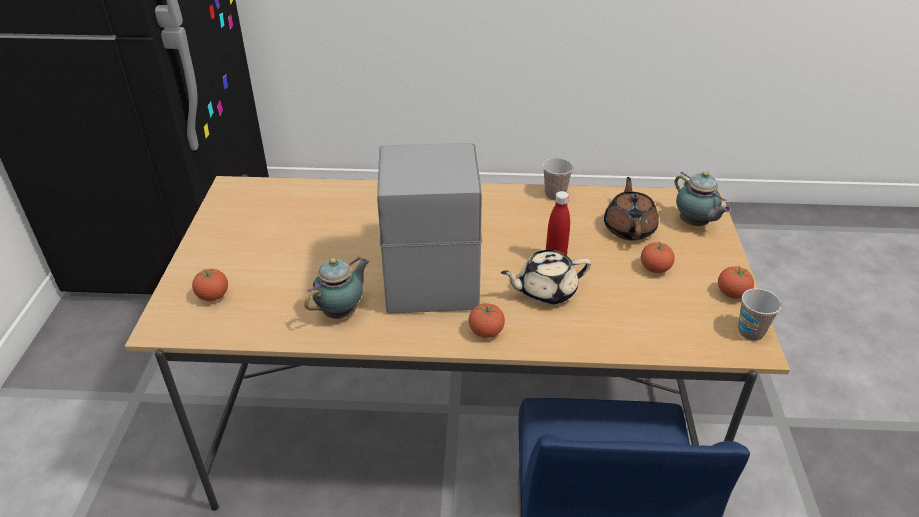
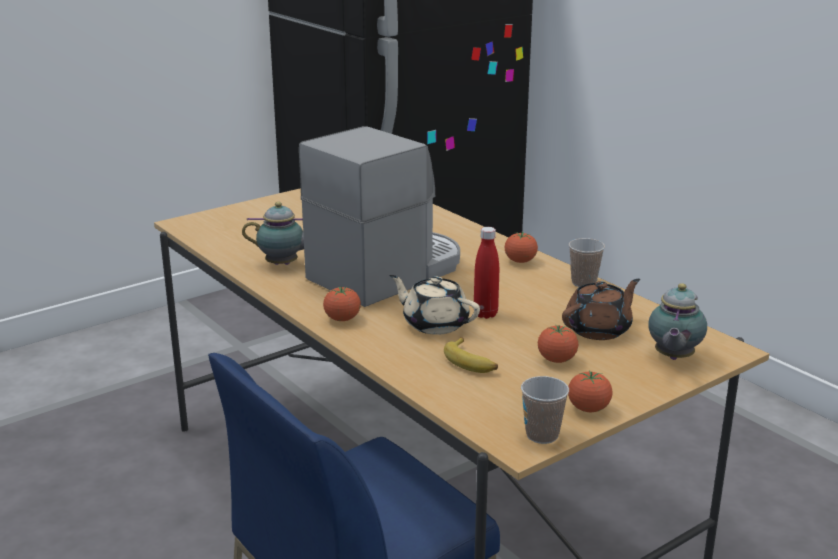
camera: 50 degrees right, 15 degrees down
tomato [192,268,228,301] -> tomato moved to [505,232,538,263]
none -> banana [444,337,498,373]

